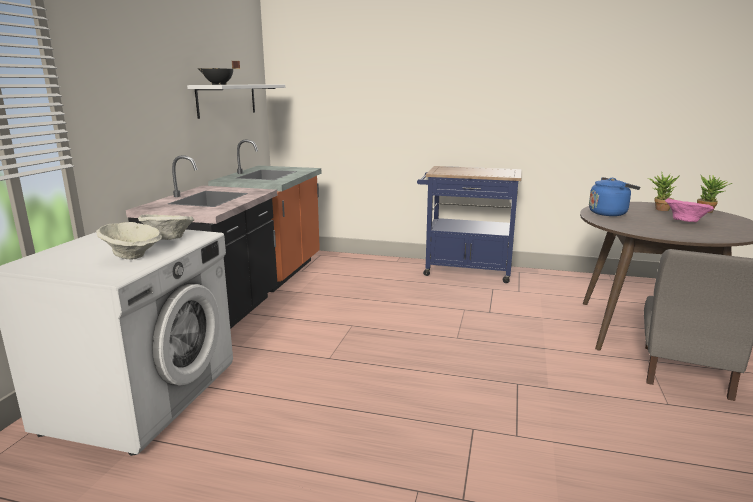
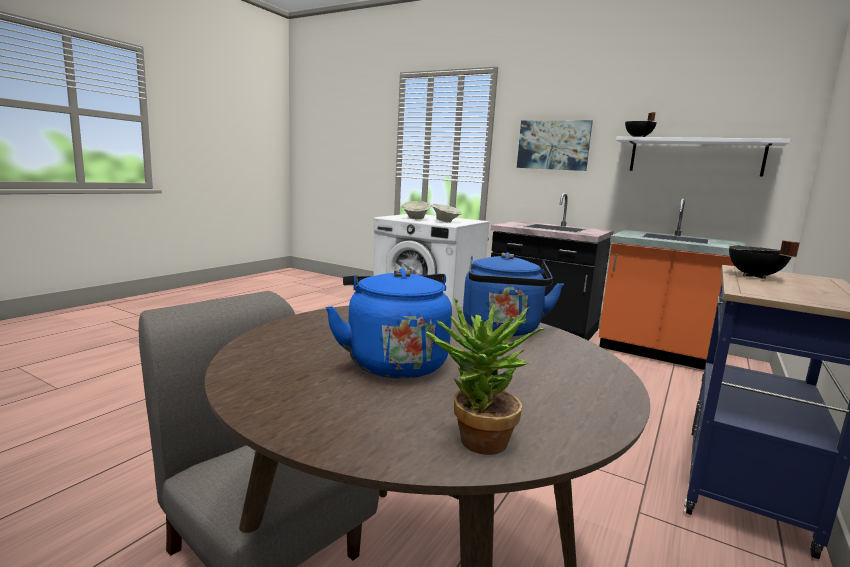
camera: 105 degrees right, 5 degrees down
potted plant [648,173,680,211] -> none
pink bowl [665,198,714,222] -> blue kettle [326,268,452,379]
none -> picture [517,120,593,171]
none -> black cooking pot [729,241,800,279]

